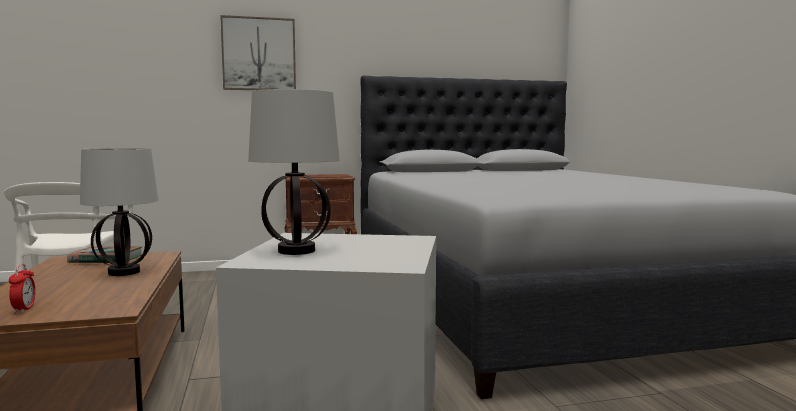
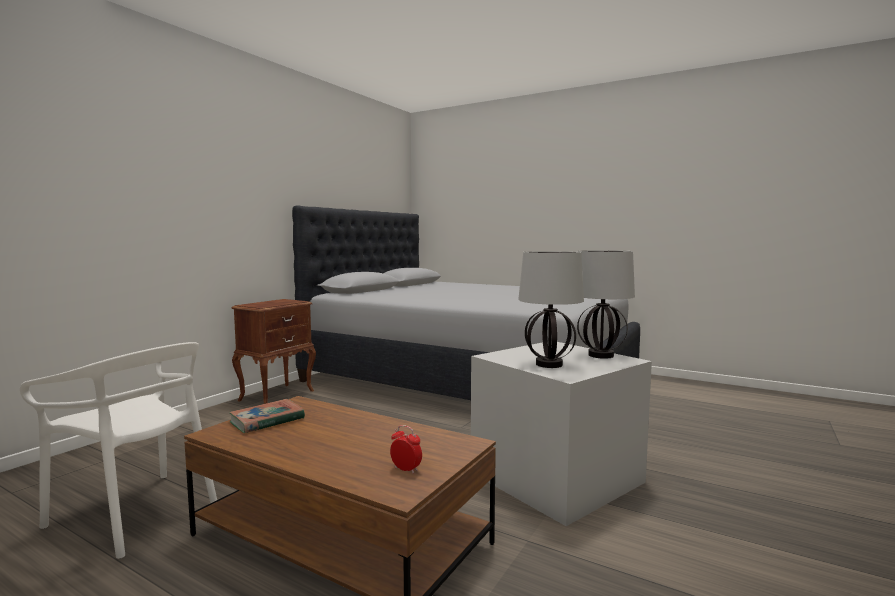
camera: 45 degrees left, 0 degrees up
table lamp [80,148,158,276] -> table lamp moved to [577,250,635,359]
picture [220,15,296,90] -> none

